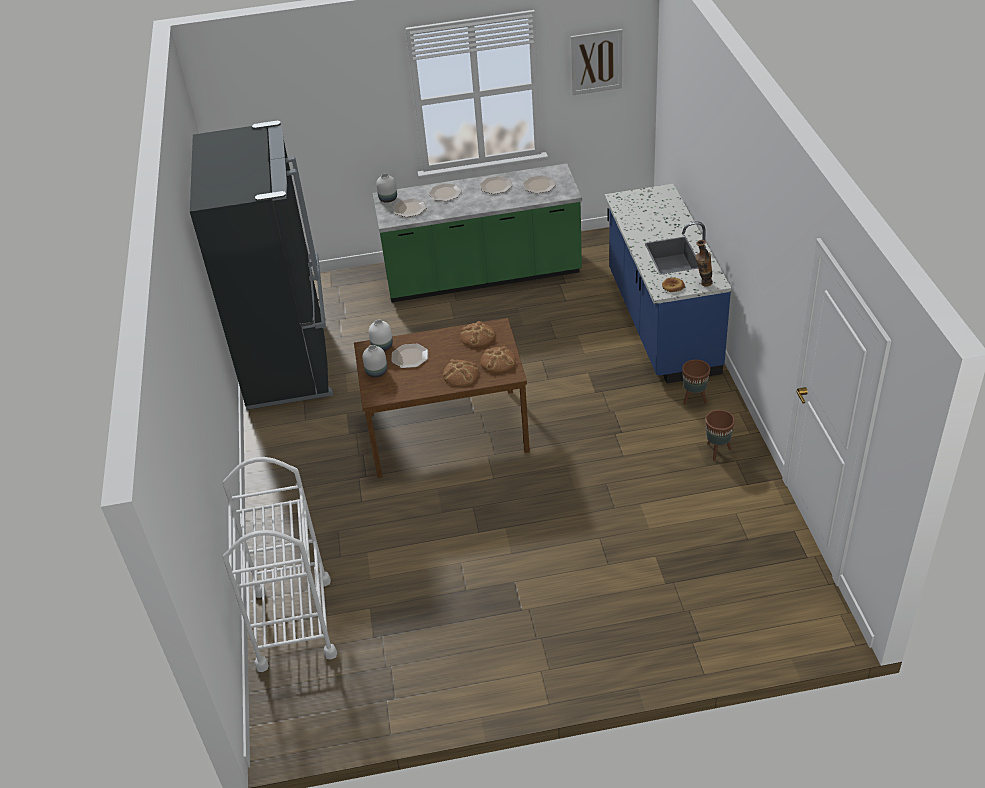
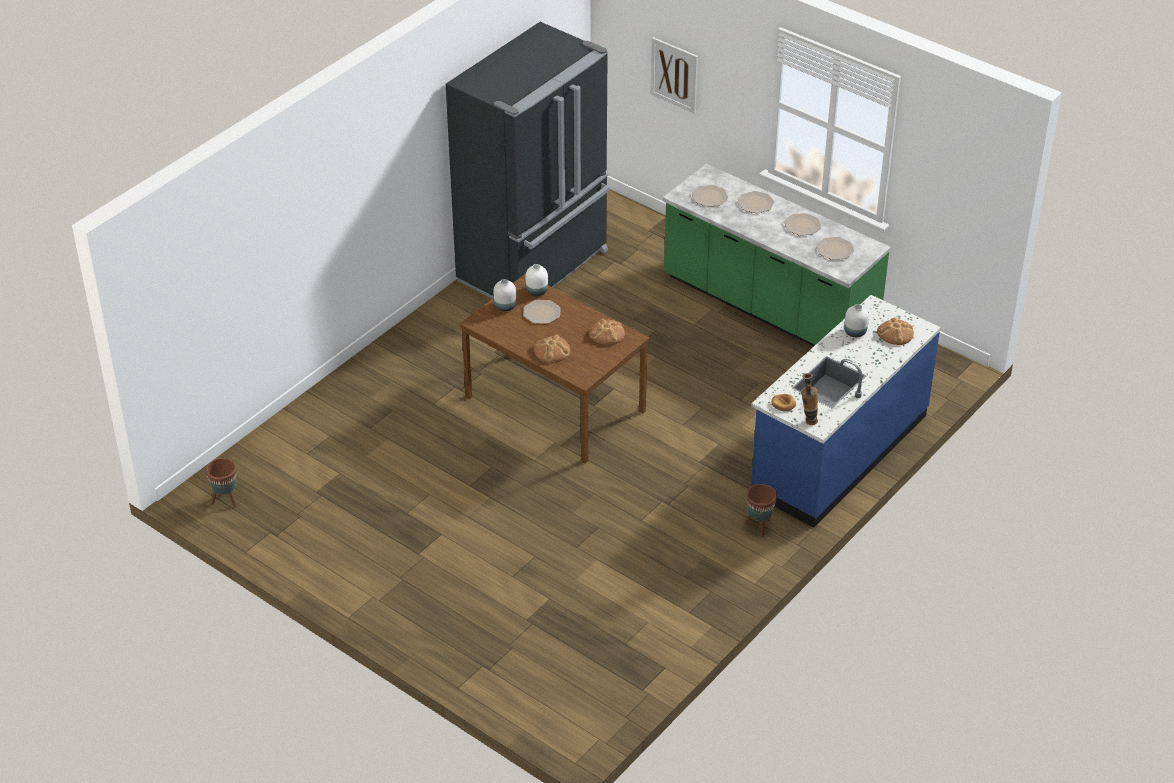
camera: 45 degrees right, 0 degrees up
white cart [222,457,337,672] -> none
white vase [376,173,397,203] -> white vase moved to [844,304,869,337]
bread [480,346,516,372] -> bread moved to [877,317,914,345]
picture [571,29,622,95] -> picture moved to [651,37,698,113]
brown planter [705,410,735,460] -> brown planter moved to [206,458,236,508]

